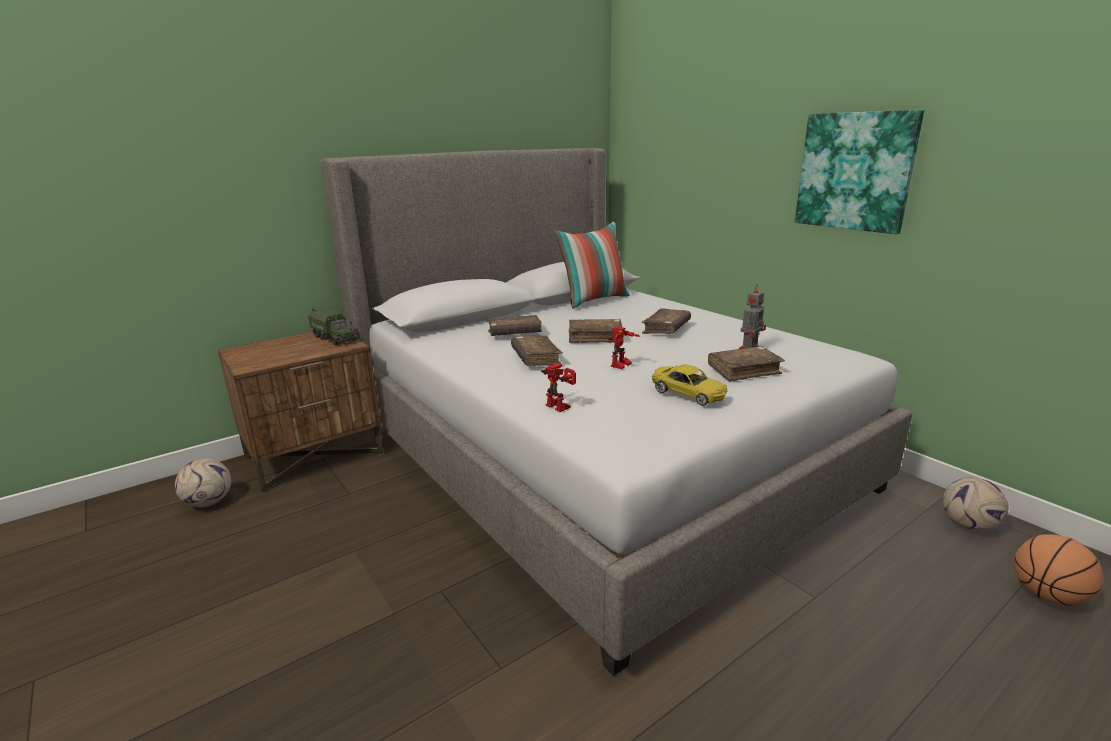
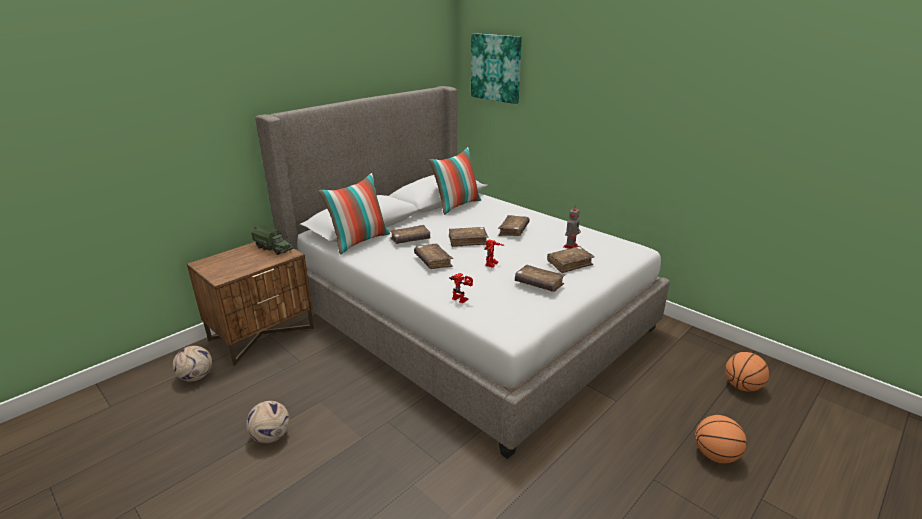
camera: 10 degrees left, 5 degrees up
yellow toy car [652,364,727,406] -> brown book [515,265,565,292]
picture [795,110,924,234] -> picture moved to [471,33,522,104]
football [943,477,1008,532] -> football moved to [246,401,289,443]
none -> pillow [318,173,390,255]
none -> basketball [695,415,747,464]

